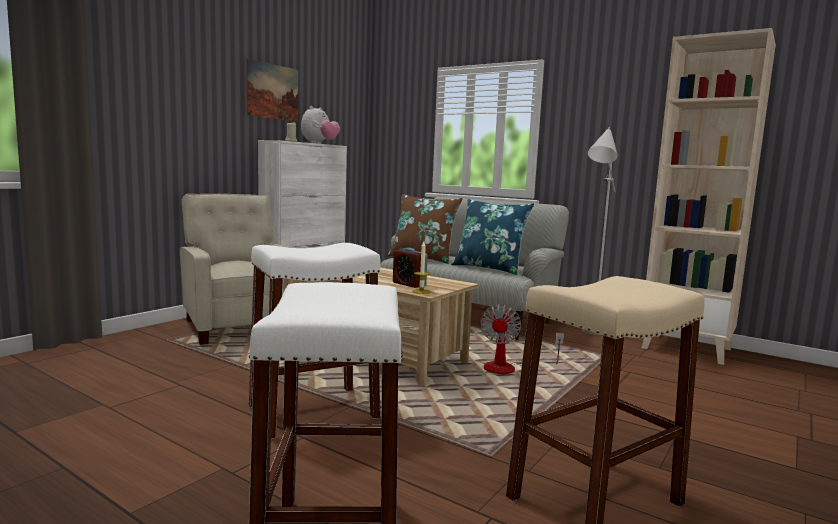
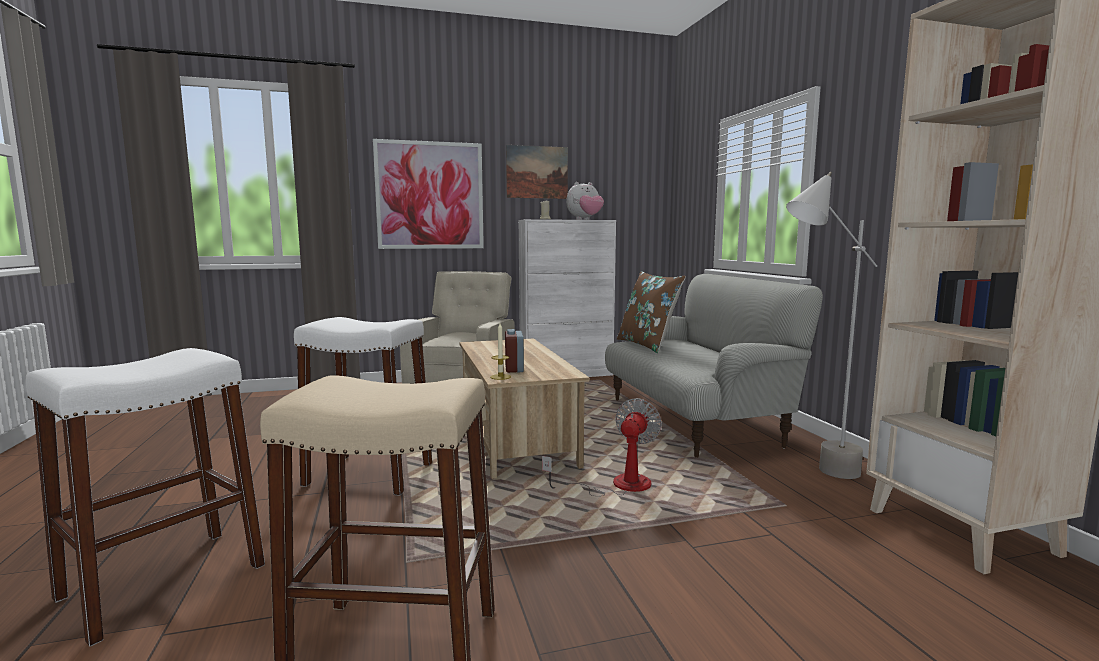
camera: 40 degrees right, 0 degrees up
blue pillow [451,199,534,275] -> none
fan [480,304,564,374] -> fan turned 150 degrees clockwise [542,398,662,496]
none -> picture [373,139,484,249]

